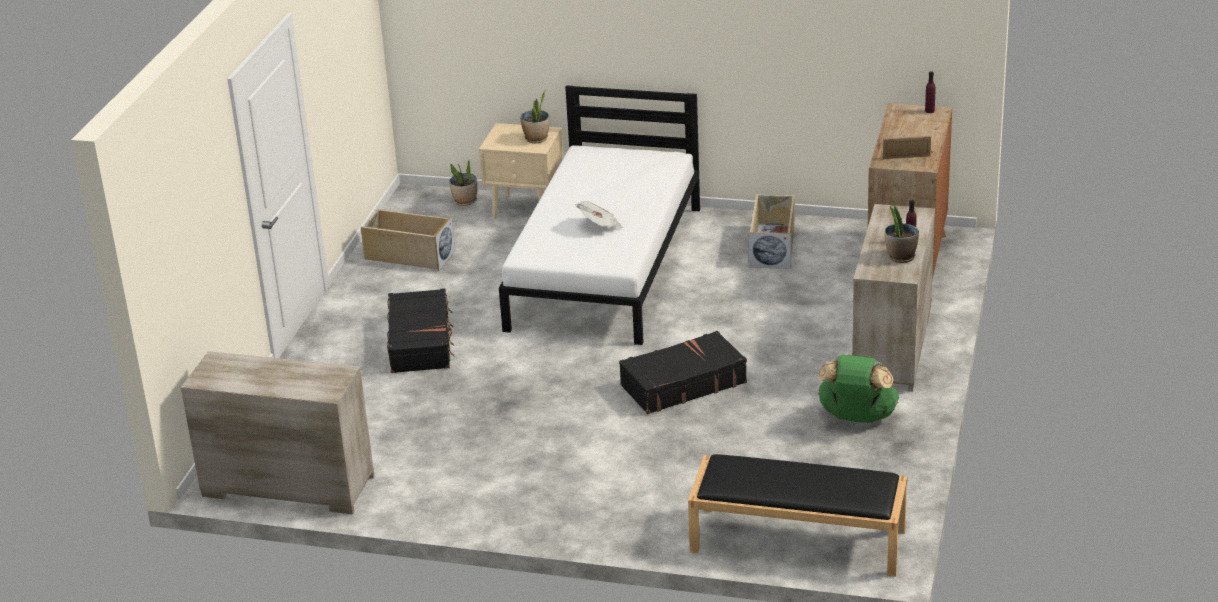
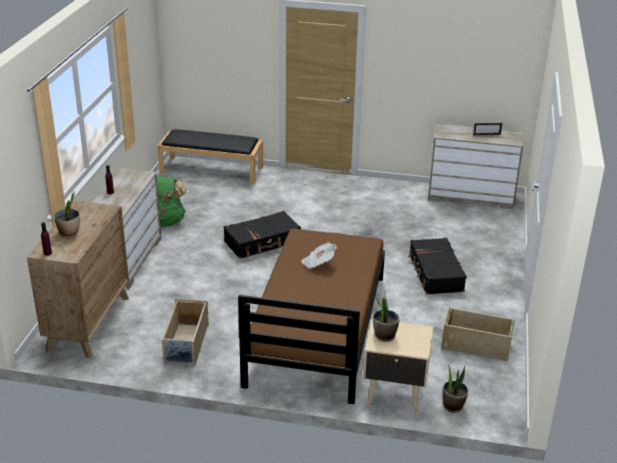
camera: 175 degrees right, 0 degrees up
white bed [499,85,700,345] -> brown bed [238,229,385,404]
picture frame [883,136,931,159] -> picture frame moved to [473,123,502,136]
potted plant [884,199,919,263] -> potted plant moved to [54,191,80,238]

